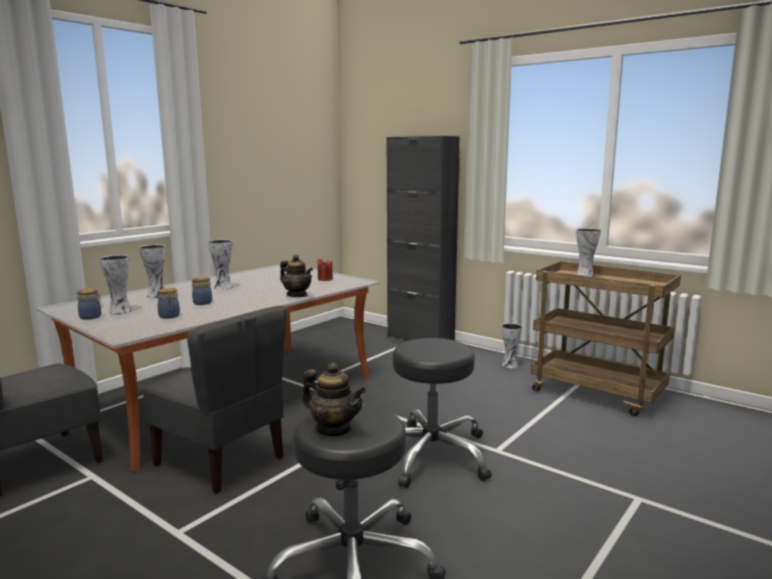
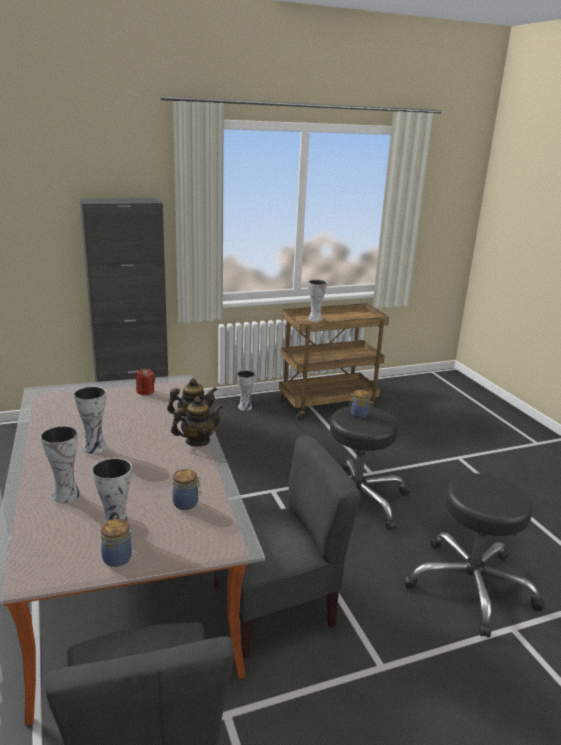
camera: 60 degrees left, 10 degrees up
jar [192,277,212,305] -> jar moved to [349,390,370,418]
teapot [302,363,366,436] -> teapot moved to [171,397,223,447]

